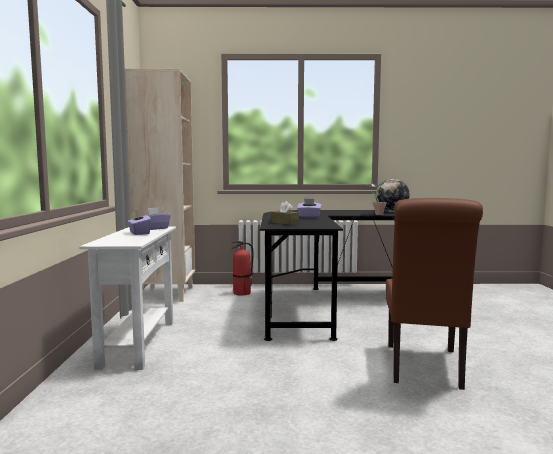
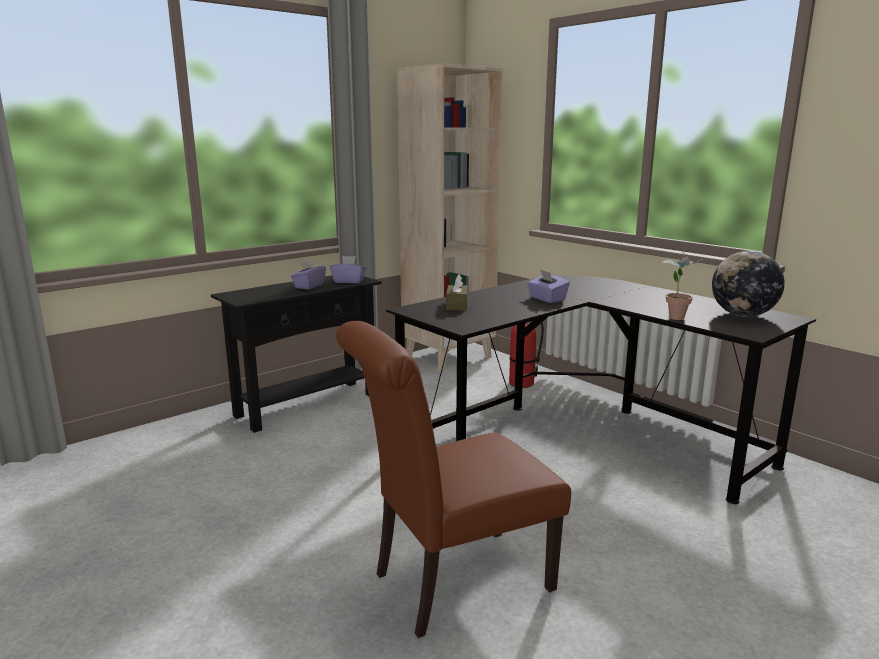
camera: 50 degrees right, 10 degrees up
white console table [79,227,176,370] -> black console table [211,275,382,433]

